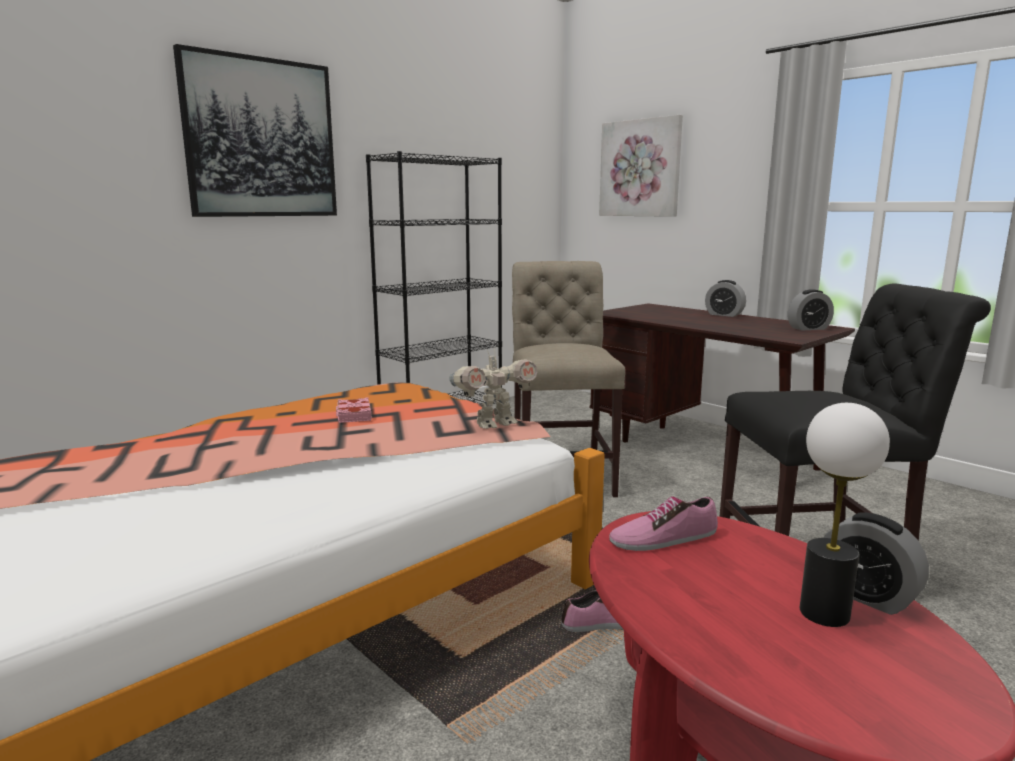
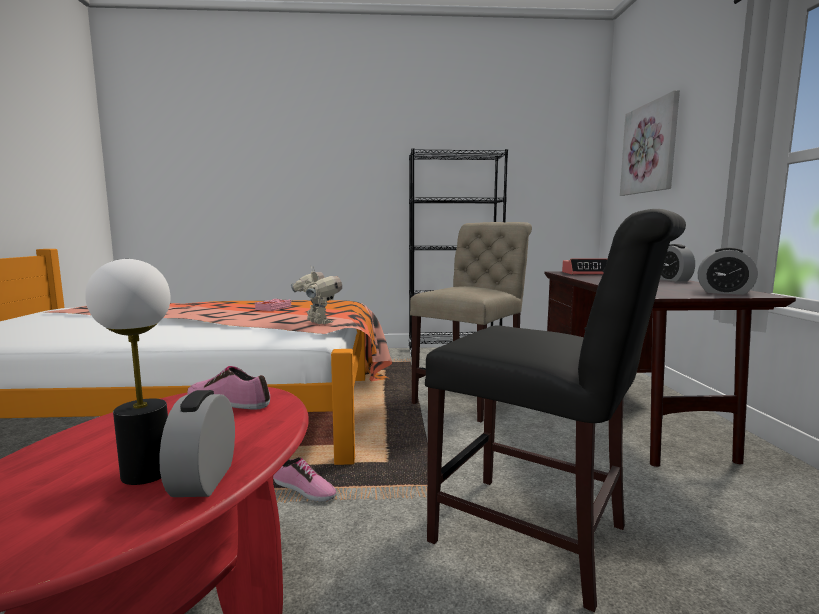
camera: 40 degrees right, 5 degrees down
picture [173,44,337,217] -> none
toy robot [449,348,537,429] -> toy robot turned 135 degrees counterclockwise [291,267,342,324]
none -> alarm clock [562,258,607,275]

